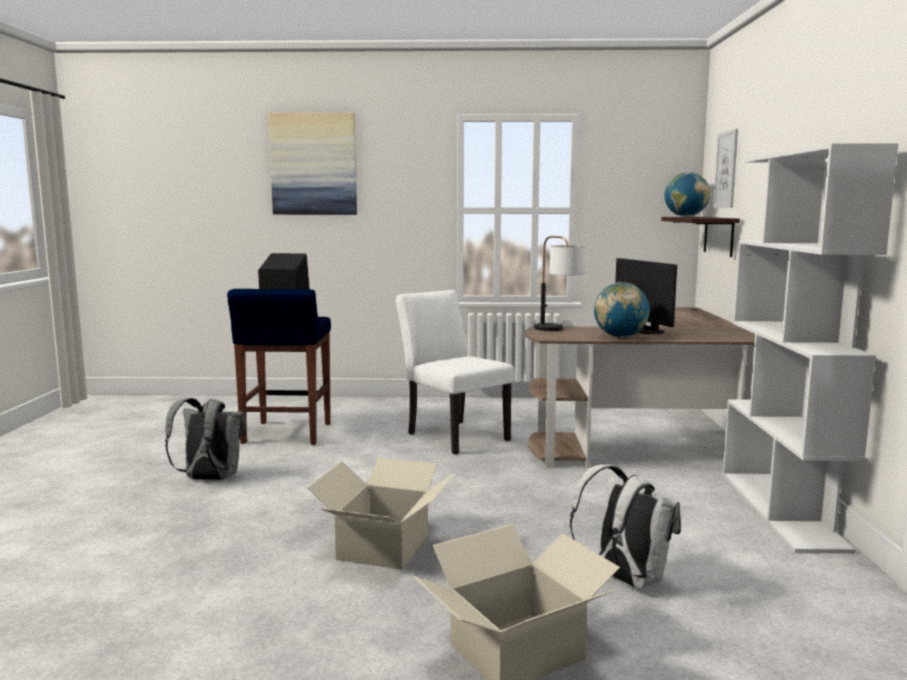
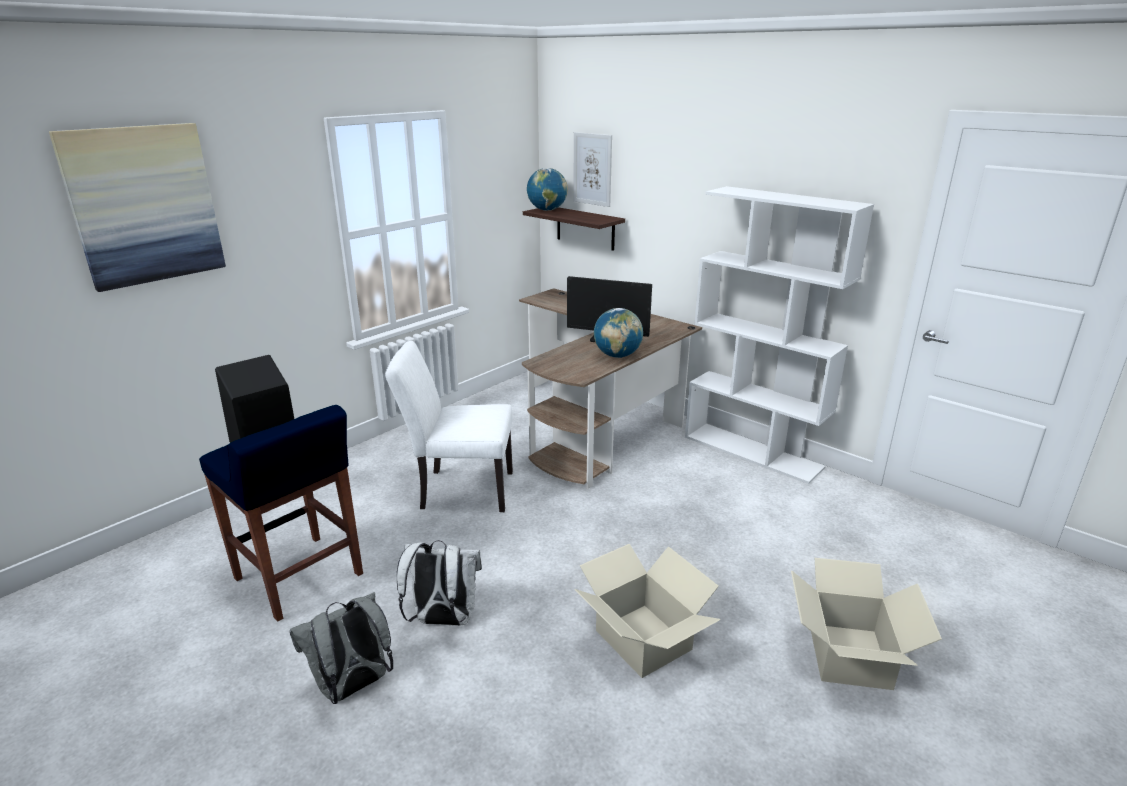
camera: 50 degrees left, 15 degrees up
table lamp [534,236,586,331] -> none
white backpack [570,465,681,589] -> white backpack moved to [397,540,482,626]

